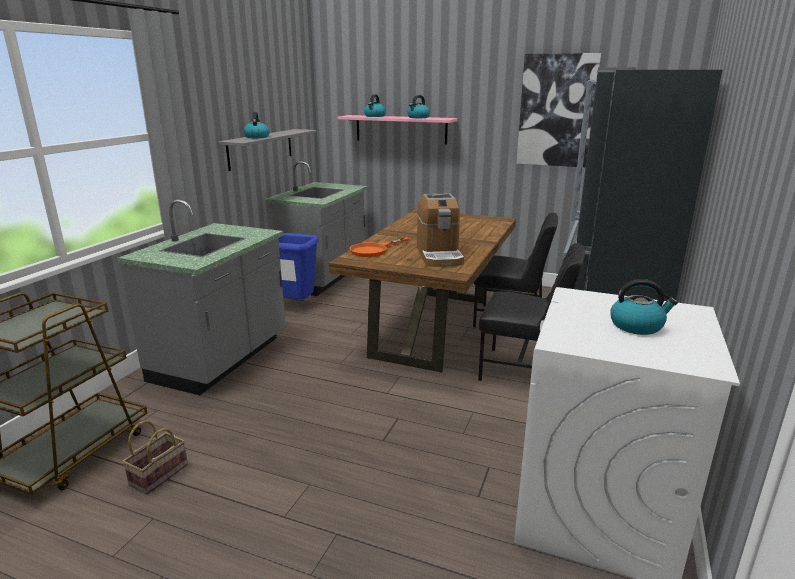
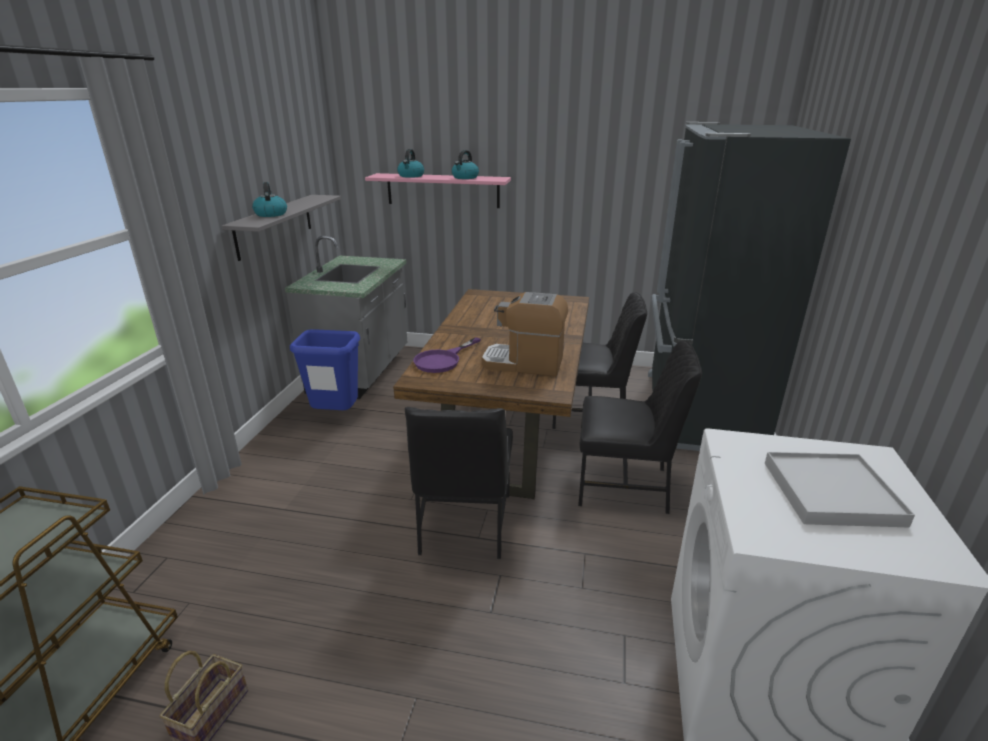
camera: 10 degrees left, 5 degrees up
grey counter [118,199,286,395] -> none
orange frying pan [349,237,409,257] -> purple frying pan [413,337,481,373]
coffee machine [417,193,464,267] -> coffee machine turned 120 degrees clockwise [482,292,568,376]
picture [516,53,601,167] -> none
kettle [610,279,678,335] -> white tray [765,452,915,527]
none -> black chair [405,407,513,559]

